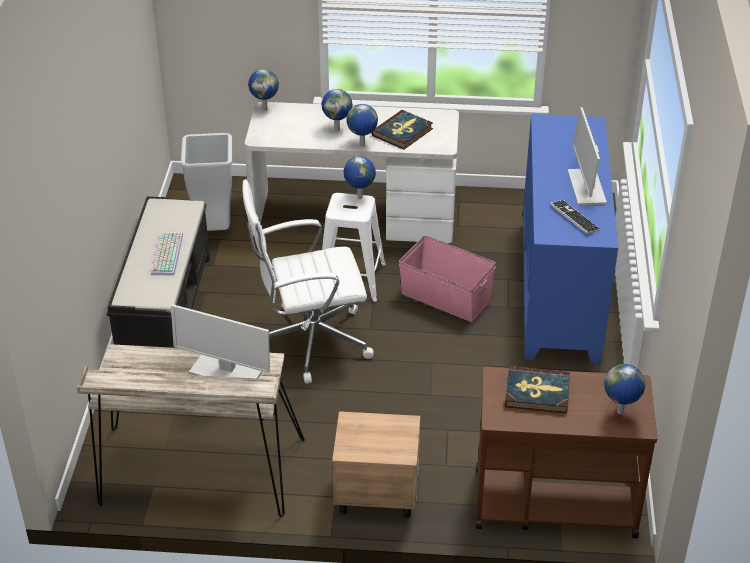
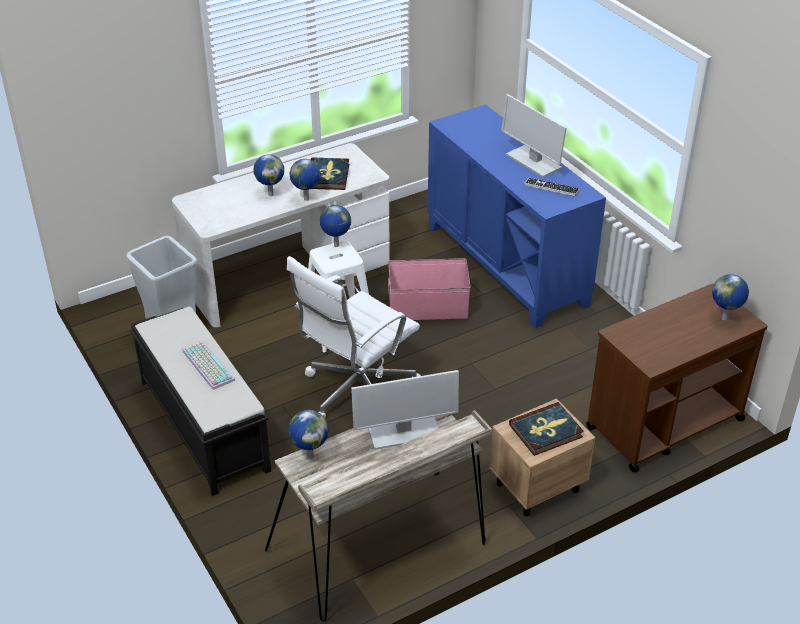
camera: 35 degrees left, 0 degrees up
globe [248,69,279,111] -> globe moved to [288,410,329,459]
book [505,366,570,413] -> book moved to [509,402,584,456]

